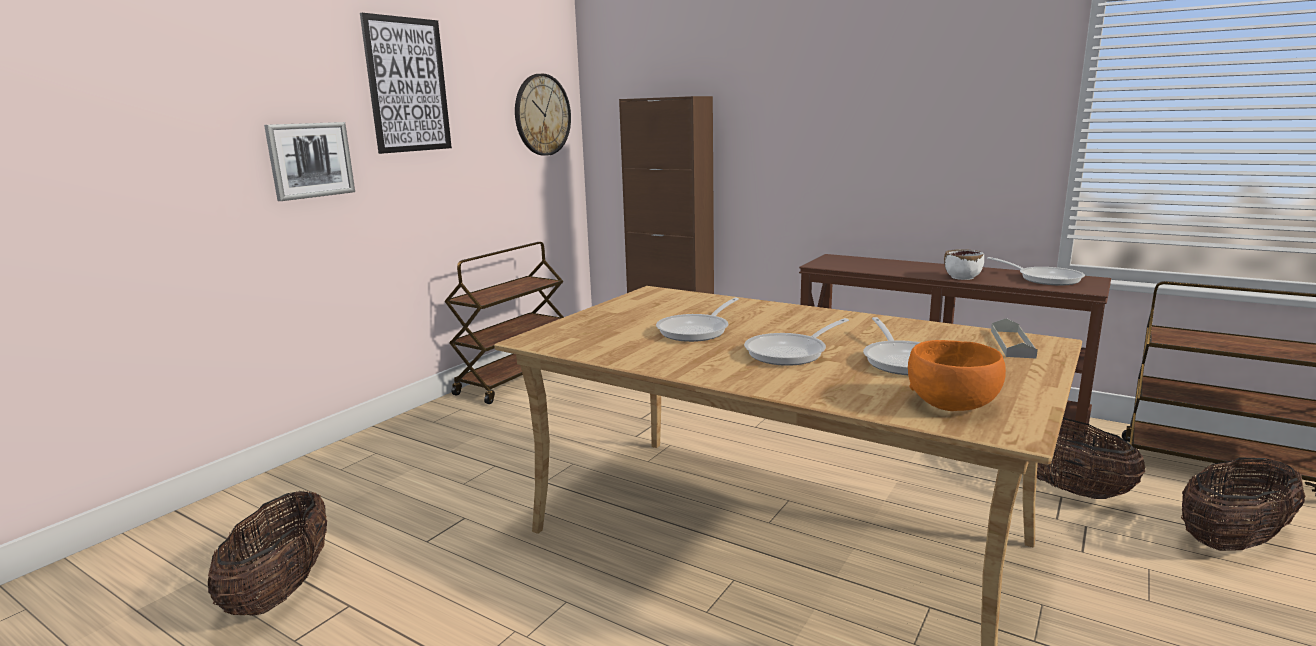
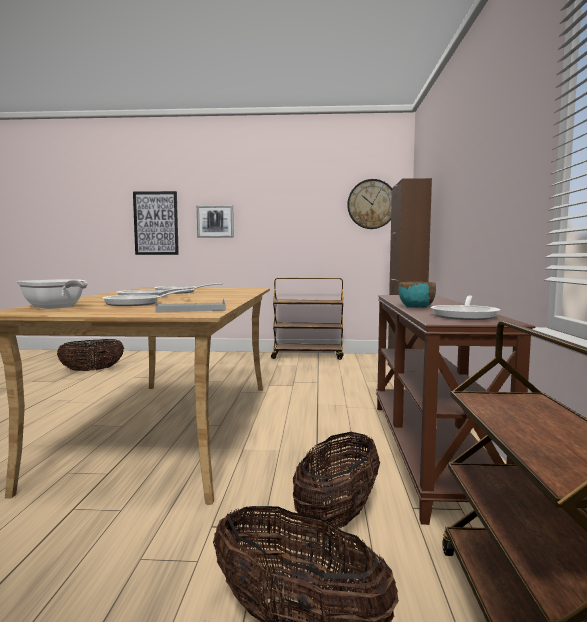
camera: 60 degrees right, 10 degrees down
picture [360,13,452,154] -> picture moved to [133,191,179,255]
orange bowl [908,340,1006,411] -> frying pan [17,279,88,309]
white bowl [944,249,984,280] -> turquoise bowl [398,282,436,308]

